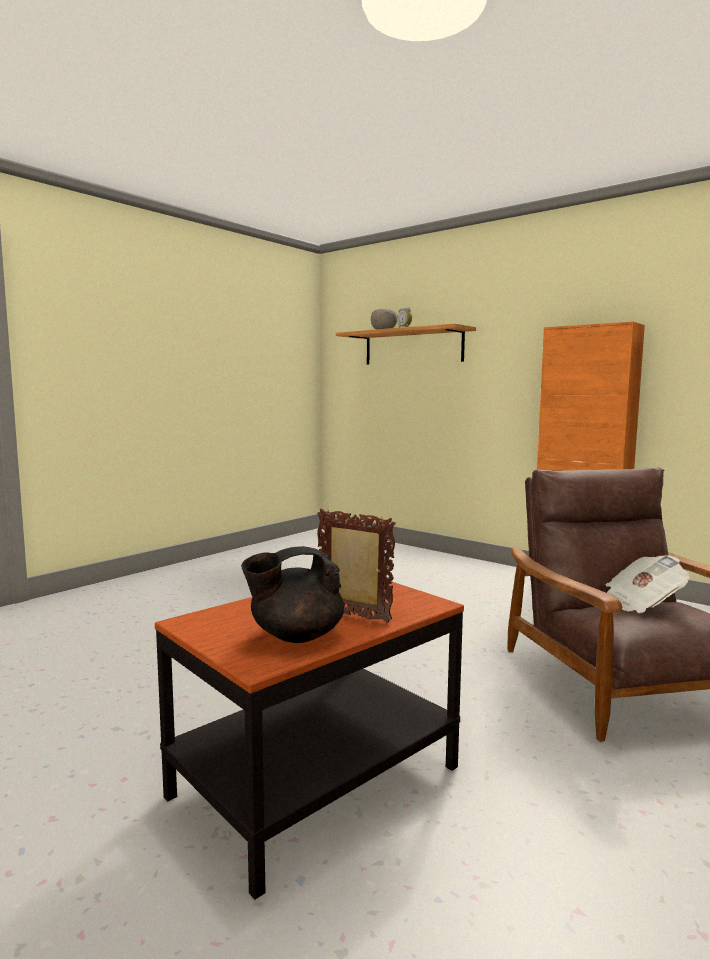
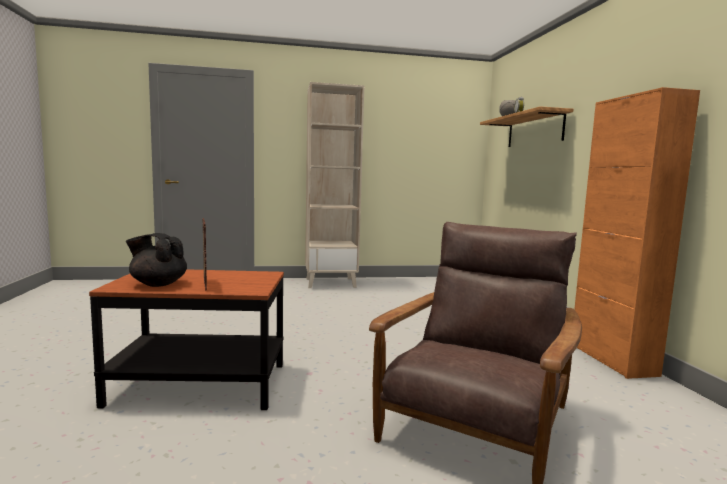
camera: 40 degrees right, 0 degrees up
newspaper [606,555,690,613] -> none
none -> beige bookcase [305,82,364,288]

